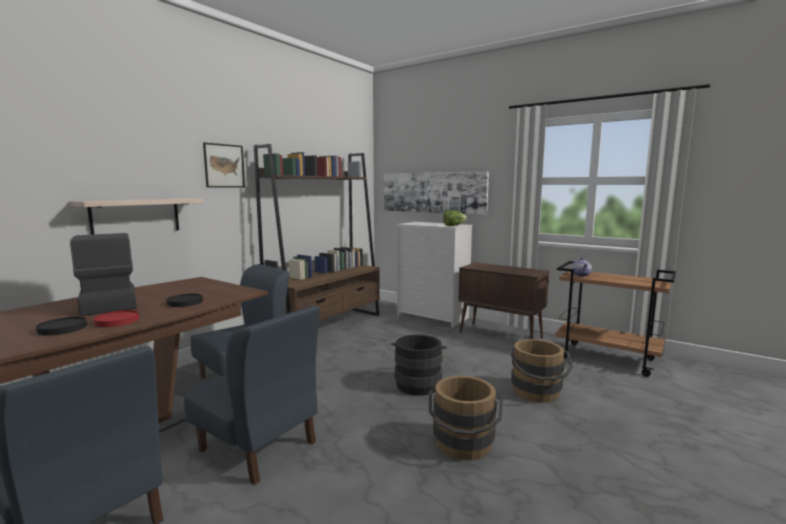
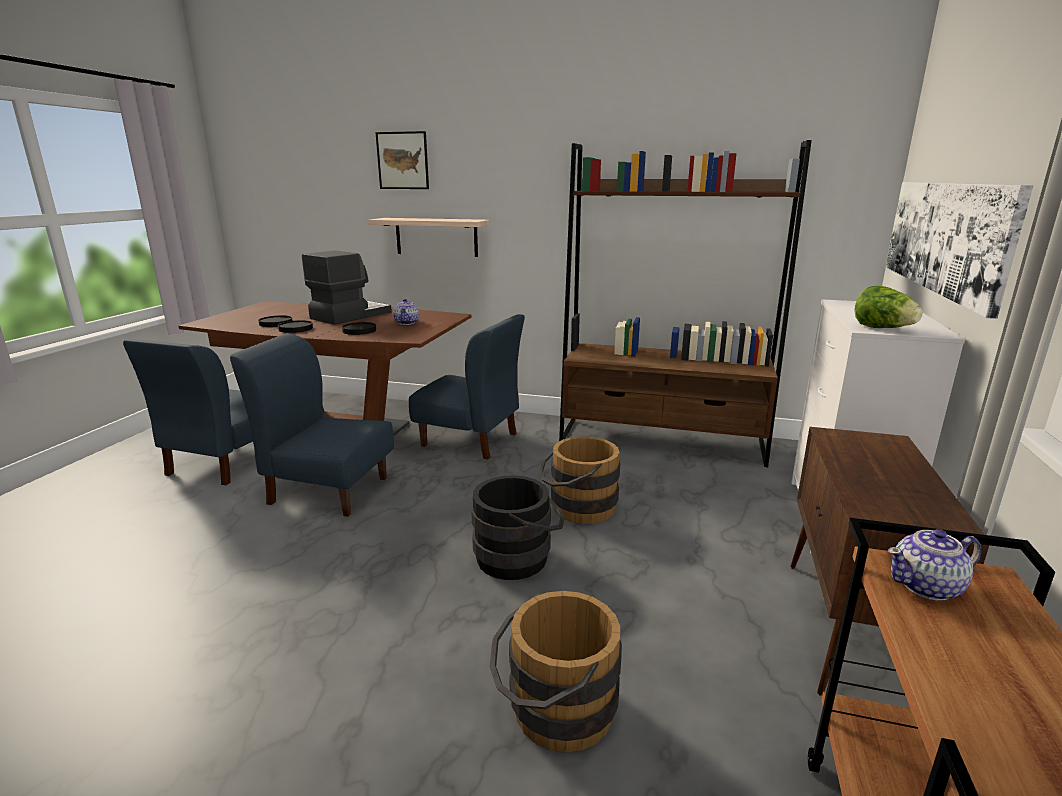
camera: 70 degrees right, 10 degrees up
red plate [94,310,139,327] -> black plate [278,320,313,333]
blue chair [184,306,320,485] -> blue chair turned 90 degrees clockwise [230,333,394,517]
picture [203,143,245,188] -> picture moved to [375,131,429,189]
brown bucket [429,376,503,460] -> brown bucket moved to [539,436,620,524]
none -> teapot [393,299,419,325]

